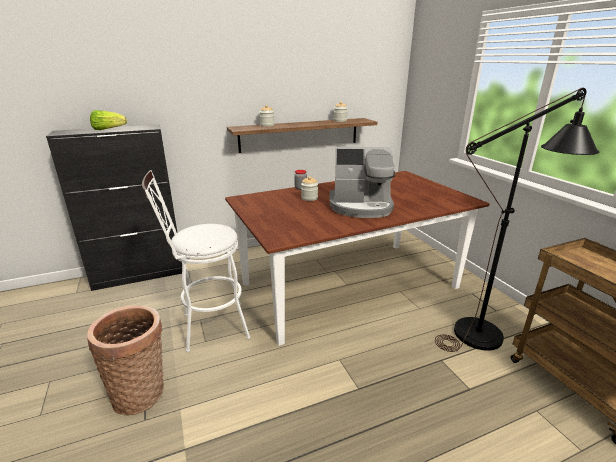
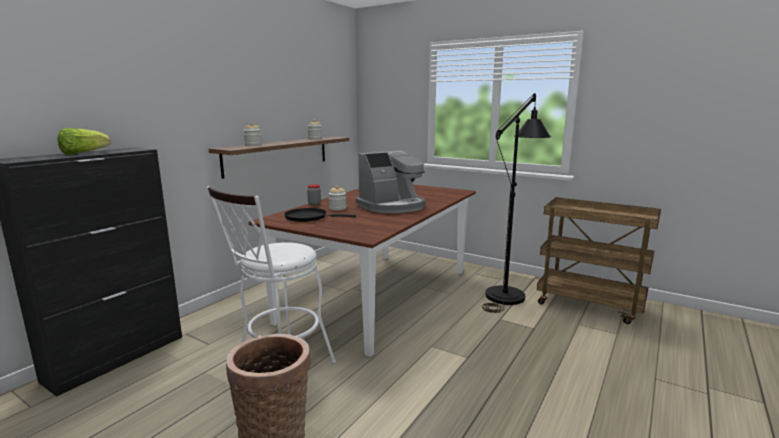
camera: 35 degrees left, 10 degrees down
none -> black frying pan [284,208,356,222]

